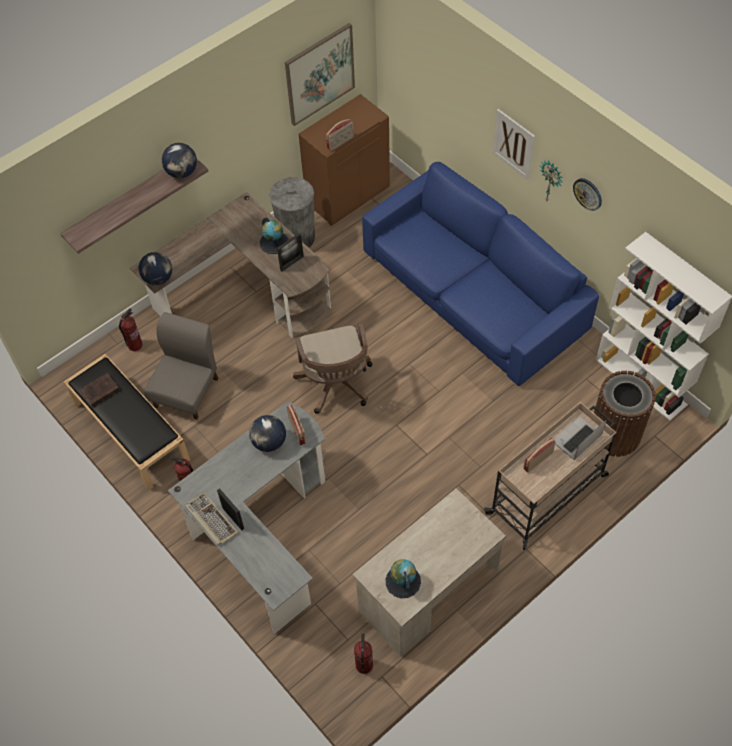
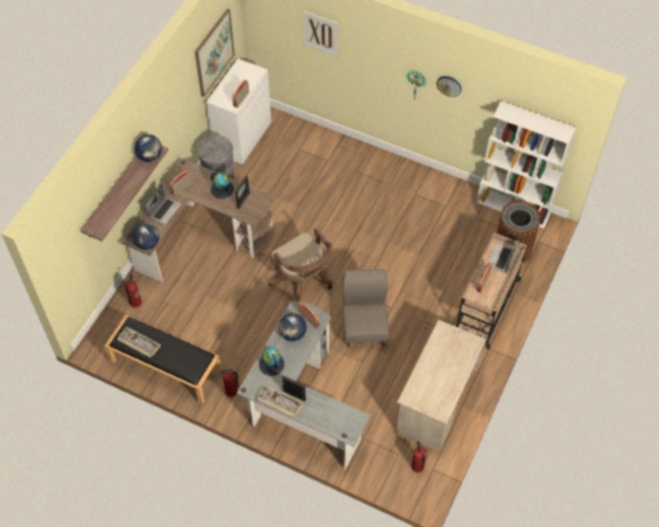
camera: 25 degrees left, 0 degrees up
brown book [80,373,120,406] -> keyboard [117,327,161,358]
grey chair [144,312,218,420] -> grey chair moved to [343,269,389,347]
brown cabinet [299,94,390,226] -> white cabinet [206,59,271,165]
blue sofa [362,162,599,386] -> none
globe [385,559,421,598] -> globe moved to [259,347,284,376]
picture [493,109,535,180] -> picture moved to [303,11,338,56]
none -> laptop [145,184,181,225]
none -> radio [169,170,193,196]

